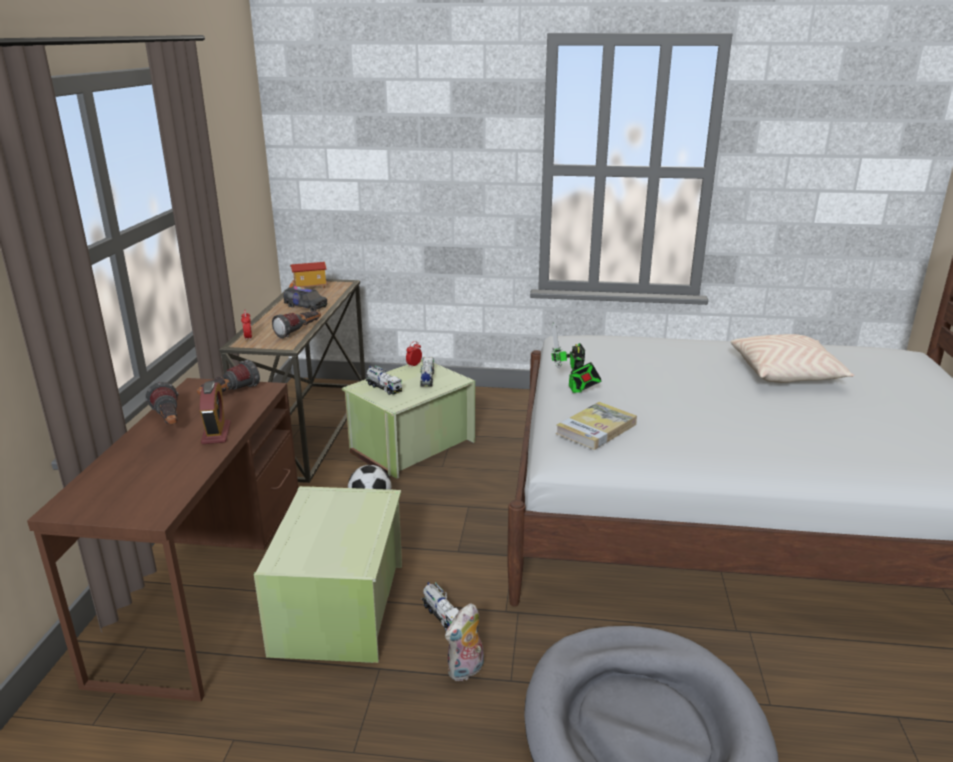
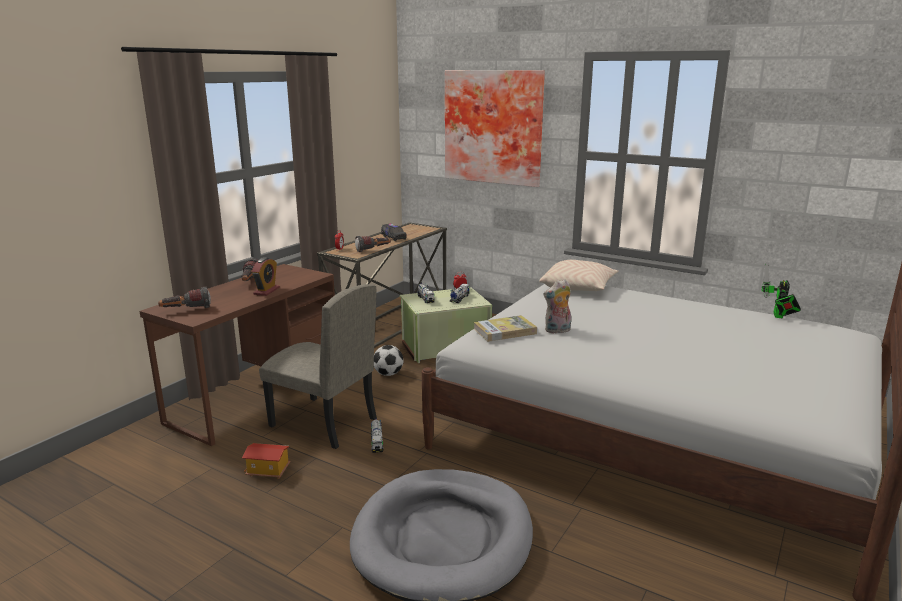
camera: 25 degrees right, 5 degrees down
flashlight [197,360,260,395] -> flashlight moved to [158,287,211,308]
green storage box [254,486,402,663] -> beige chair [259,284,377,449]
toy house [289,262,328,288] -> toy house moved to [242,443,290,479]
plush toy [445,604,484,681] -> plush toy moved to [543,279,571,334]
toy robot [551,323,601,393] -> toy robot moved to [762,262,801,318]
beige pillow [731,334,855,383] -> beige pillow moved to [539,260,619,291]
none -> picture [445,70,545,187]

